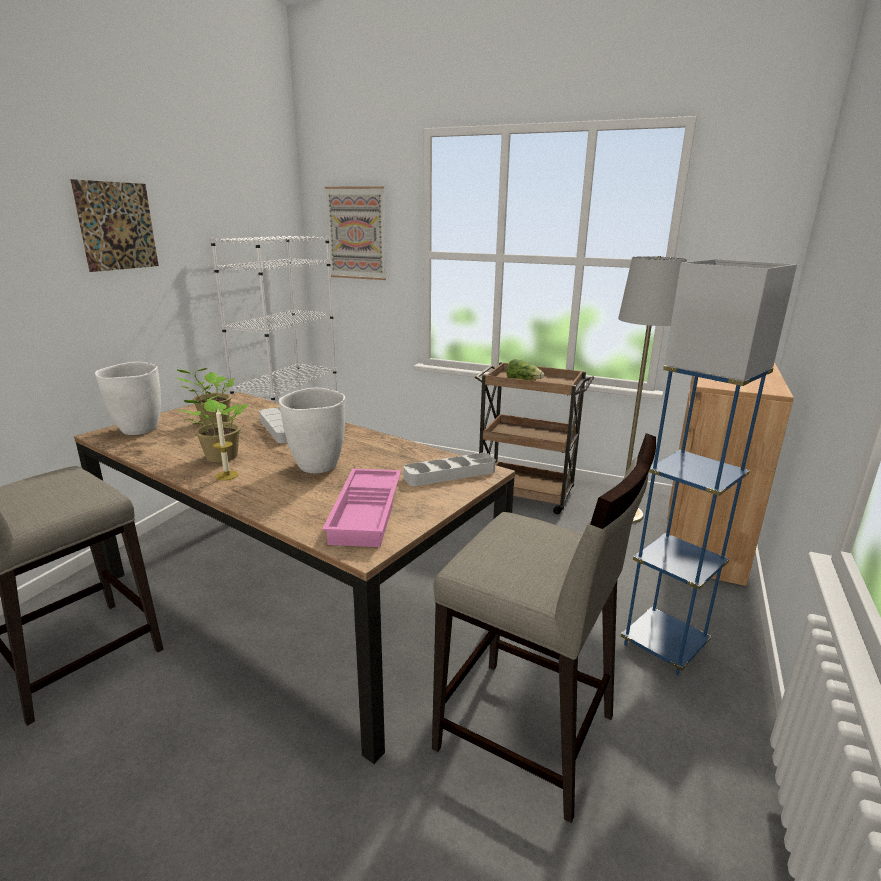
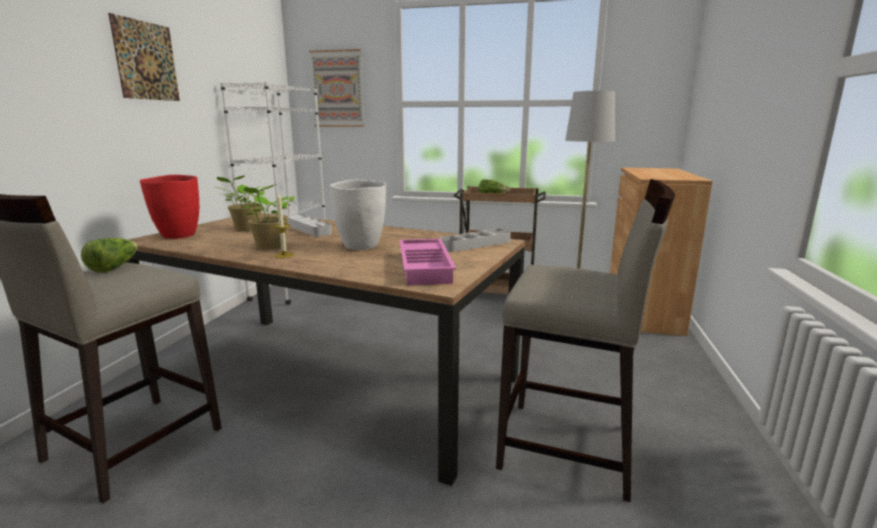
camera: 10 degrees left, 5 degrees down
white vase [95,362,161,435] -> red vase [140,175,199,239]
blue floor lamp [621,259,797,675] -> none
none -> lettuce [81,238,138,273]

